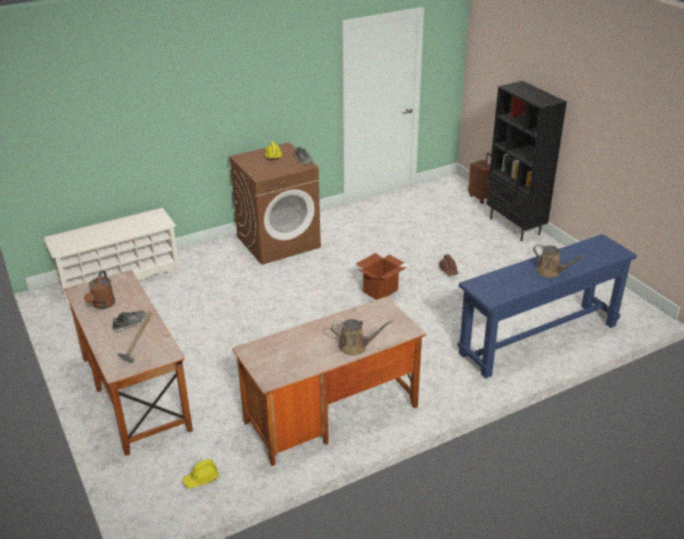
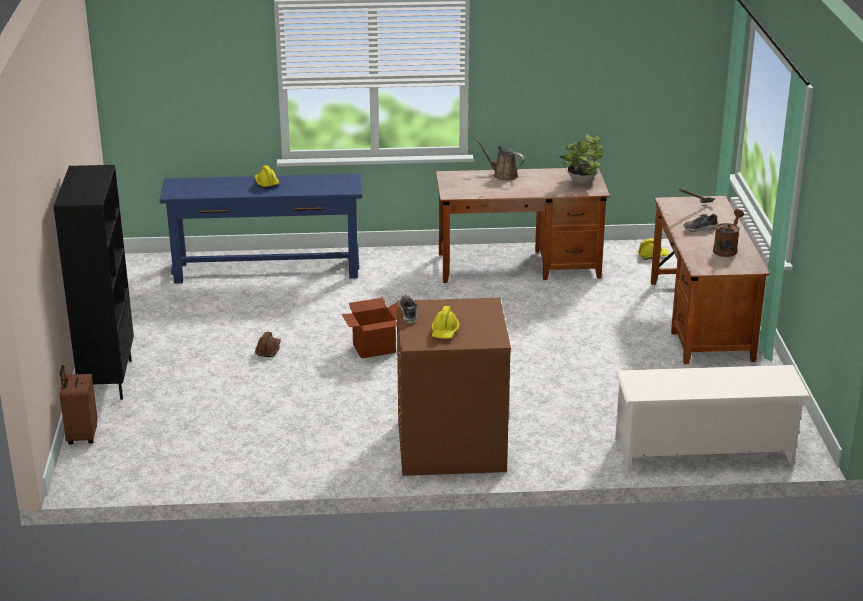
camera: 155 degrees left, 5 degrees down
brown watering can [533,244,586,278] -> yellow hard hat [254,165,279,189]
none -> potted plant [560,134,603,184]

